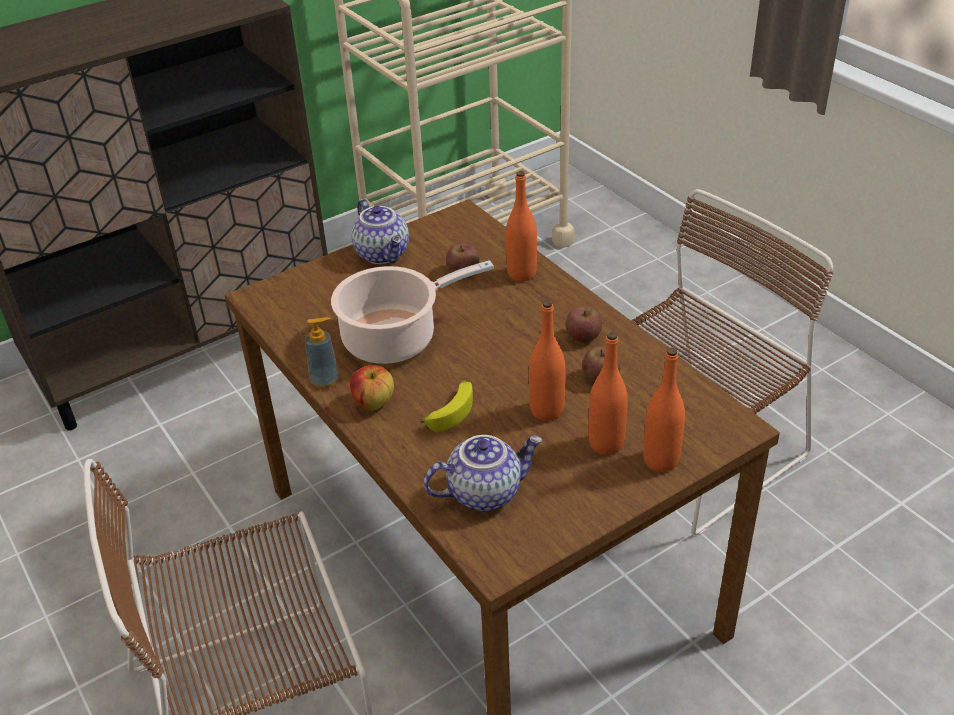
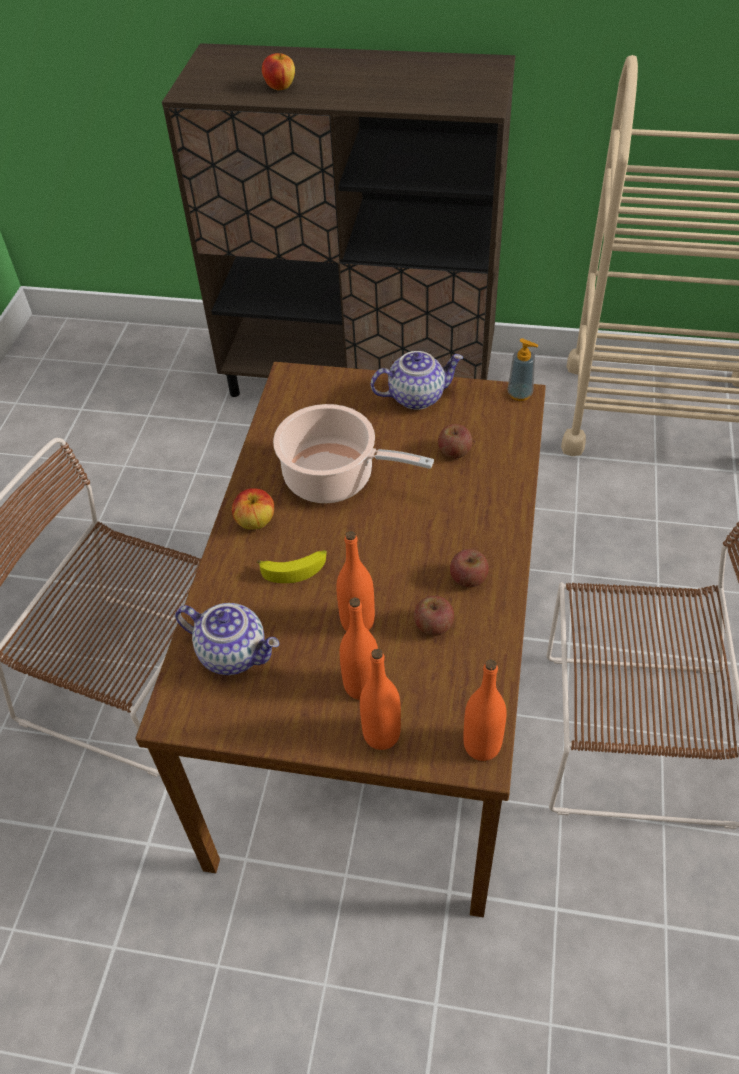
camera: 45 degrees right, 10 degrees up
soap dispenser [305,317,339,389] -> soap dispenser moved to [508,338,538,401]
teapot [351,199,409,264] -> teapot turned 120 degrees counterclockwise [371,351,463,410]
orange bottle [506,171,537,281] -> orange bottle moved to [463,660,506,761]
none -> apple [262,53,295,90]

